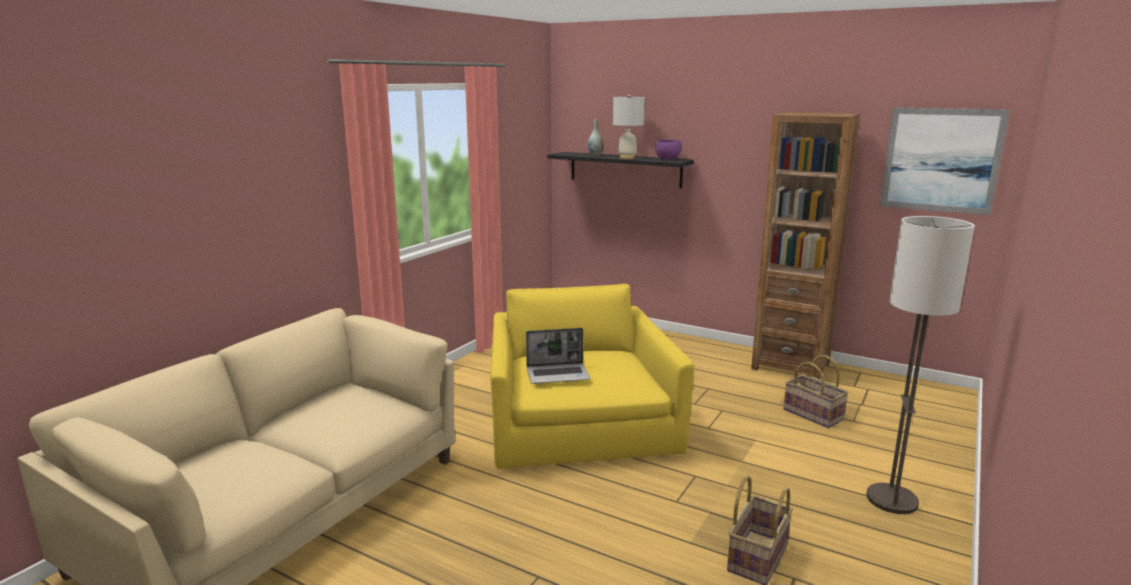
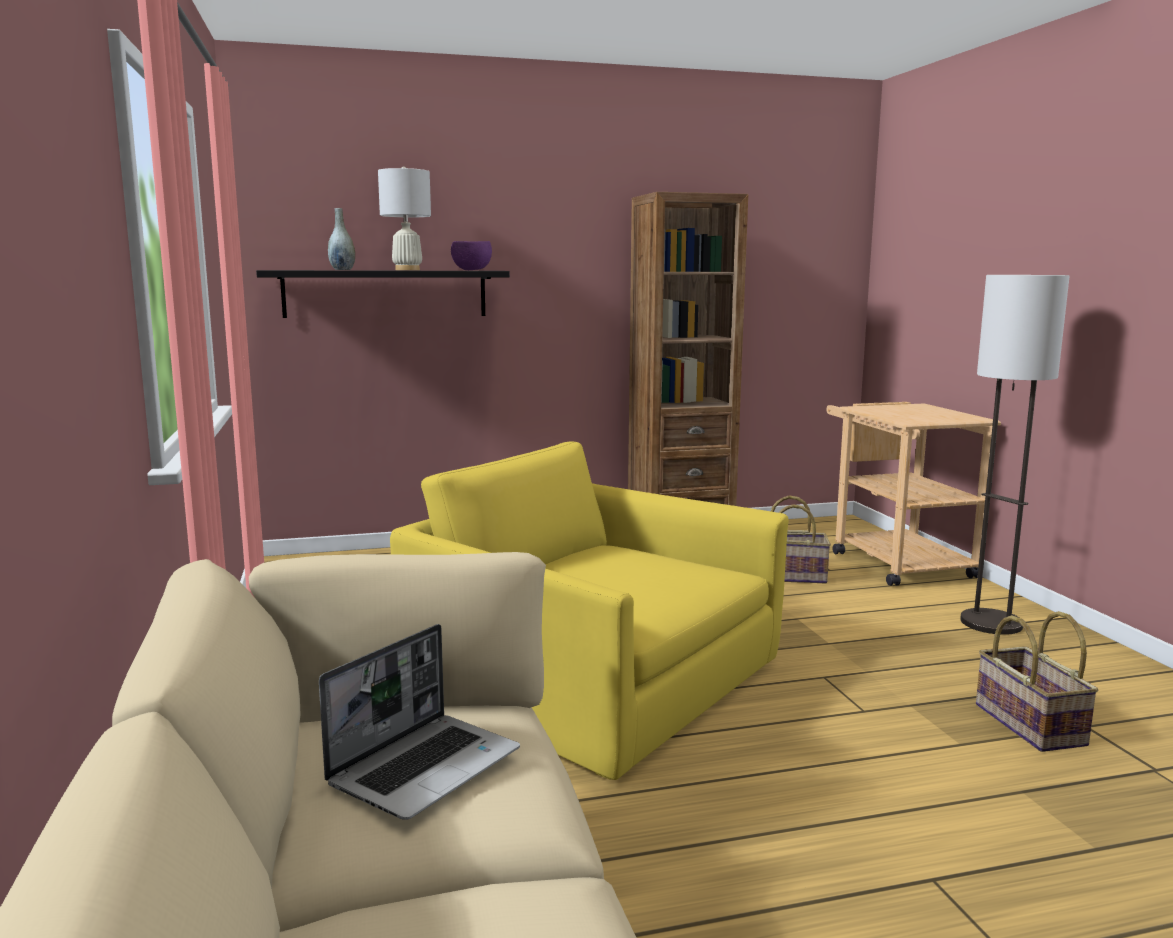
camera: 45 degrees left, 5 degrees down
laptop [526,328,590,384] -> laptop moved to [319,624,520,820]
picture [880,107,1010,215] -> none
none -> beige cart [827,402,1001,586]

